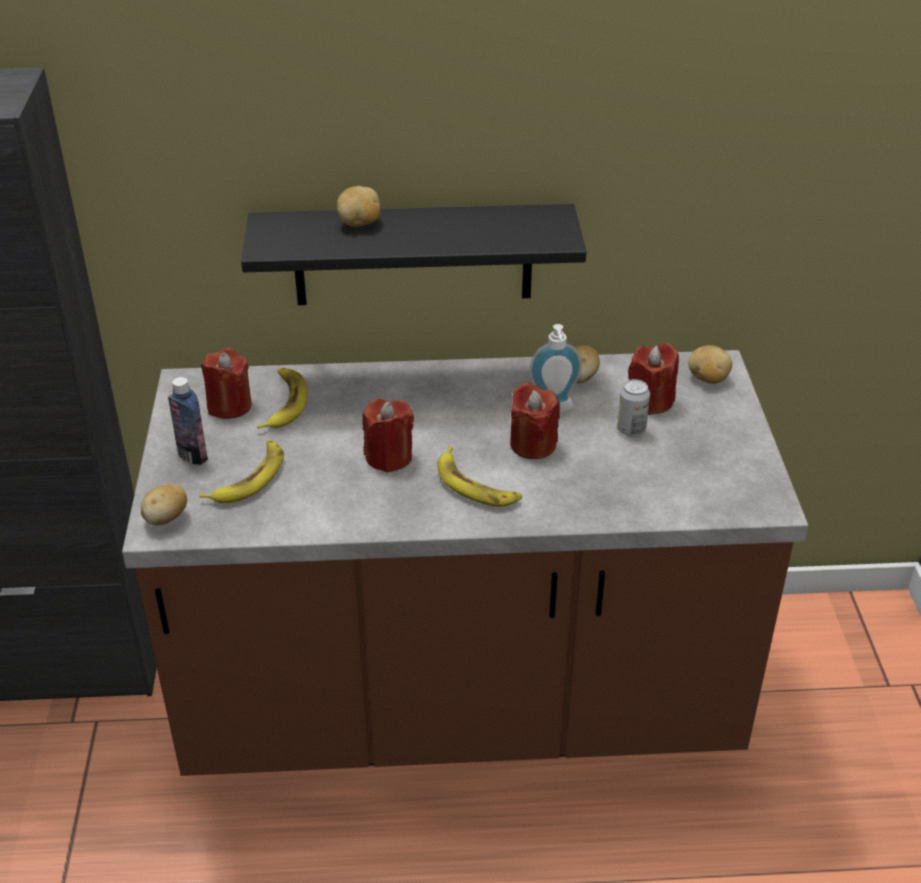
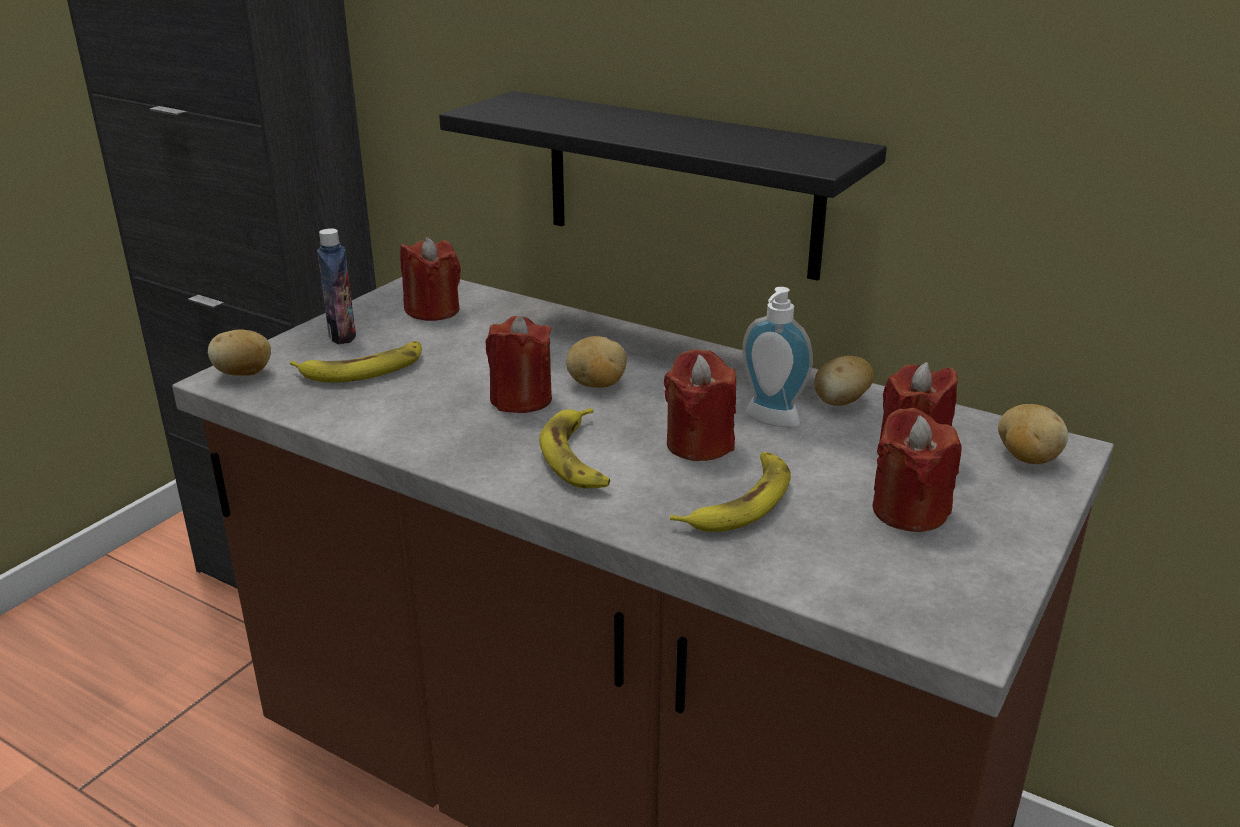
camera: 35 degrees right, 10 degrees down
banana [257,368,307,429] -> banana moved to [670,452,791,532]
potato [337,186,380,227] -> potato moved to [566,336,627,388]
can [617,379,650,437] -> none
none -> red candle [873,408,962,532]

